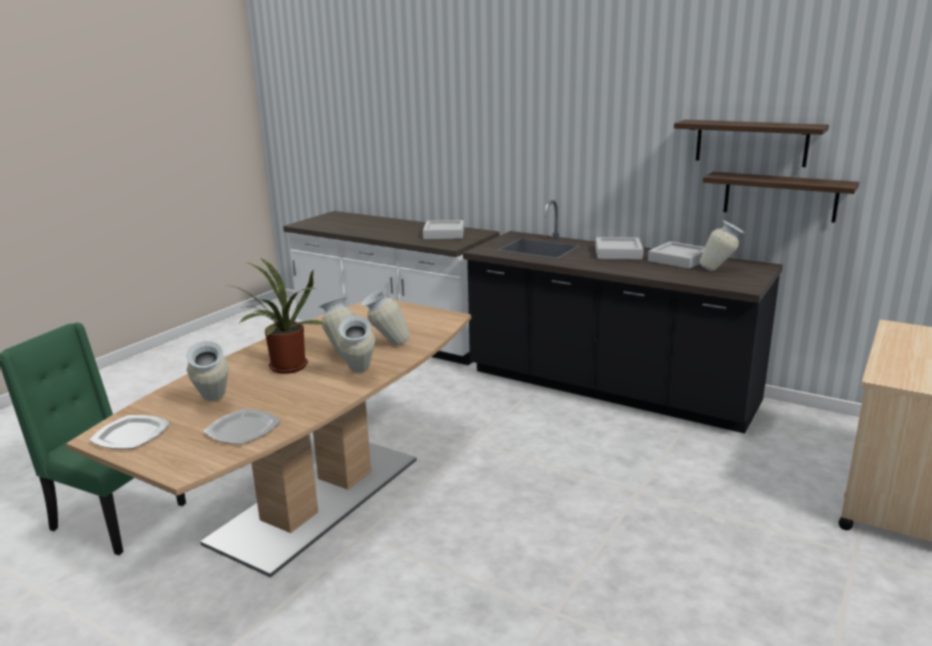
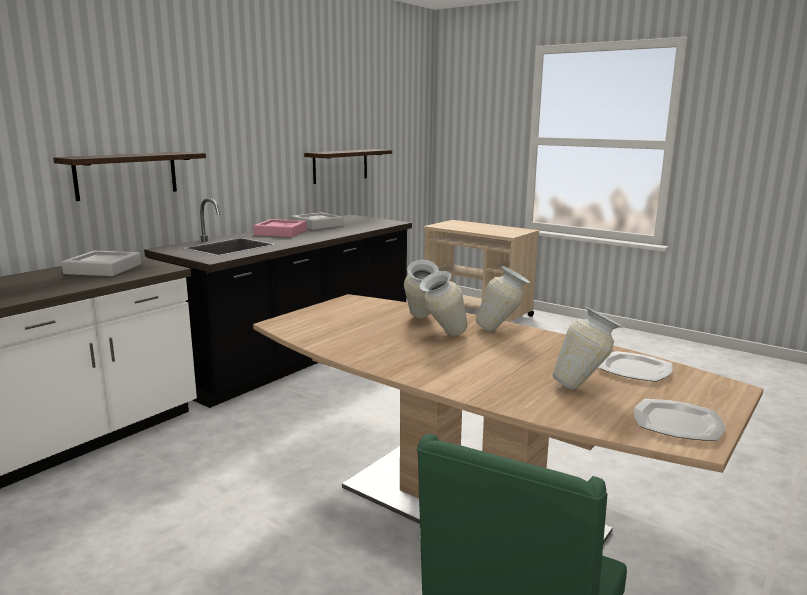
camera: 85 degrees left, 5 degrees down
potted plant [232,258,326,374] -> none
grey tray [595,237,643,259] -> pink tray [253,219,307,237]
shelf [674,120,829,167] -> shelf moved to [53,152,206,201]
vase [700,220,744,271] -> none

